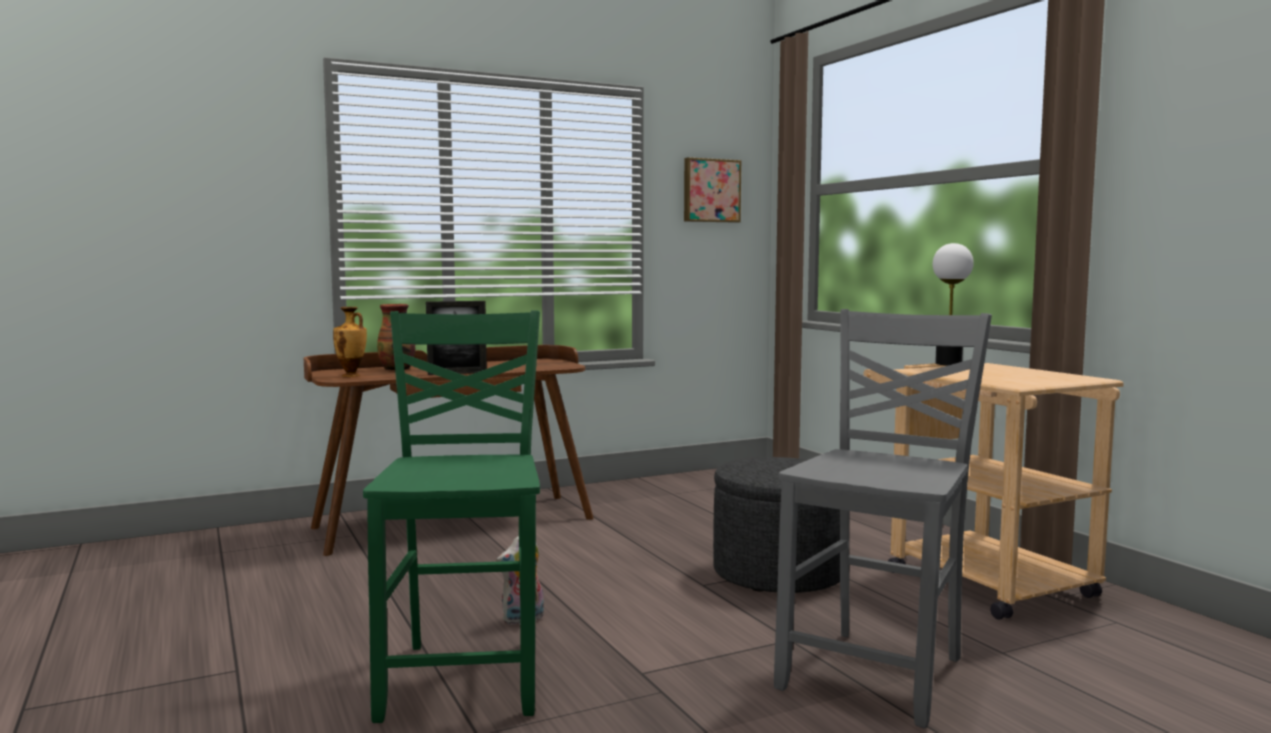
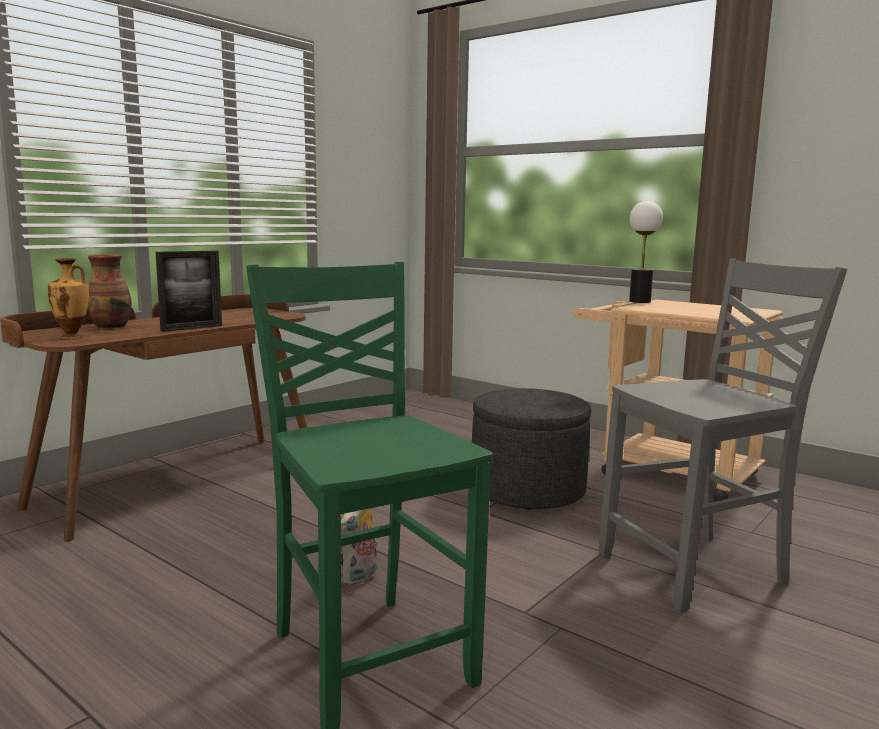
camera: 25 degrees left, 5 degrees up
picture [684,157,741,223] -> none
grey chair [774,309,992,729] -> grey chair turned 60 degrees clockwise [599,259,847,613]

